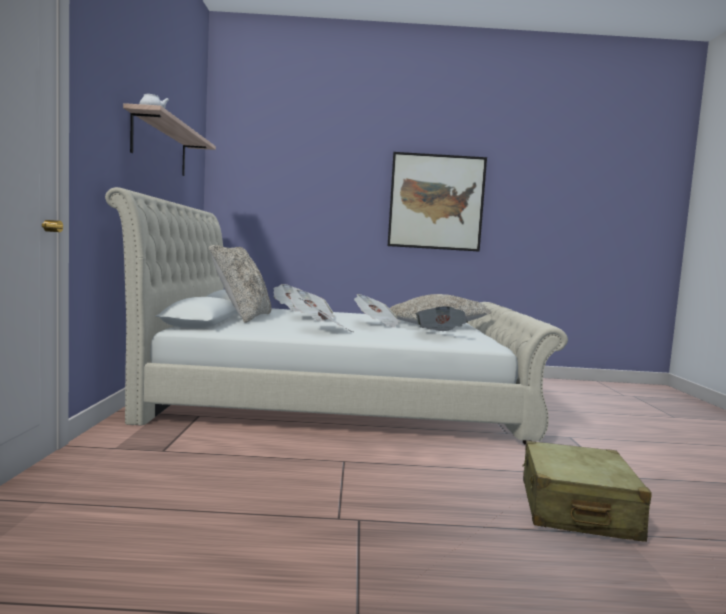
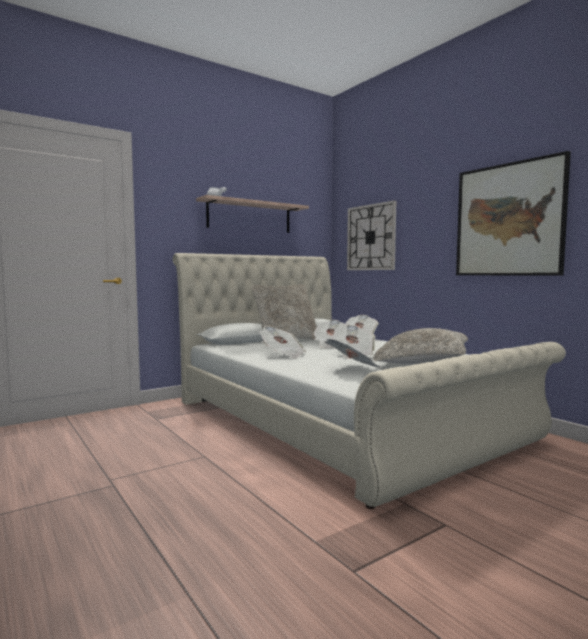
camera: 55 degrees right, 0 degrees up
beige suitcase [522,441,652,542] -> none
none -> wall clock [347,200,396,270]

